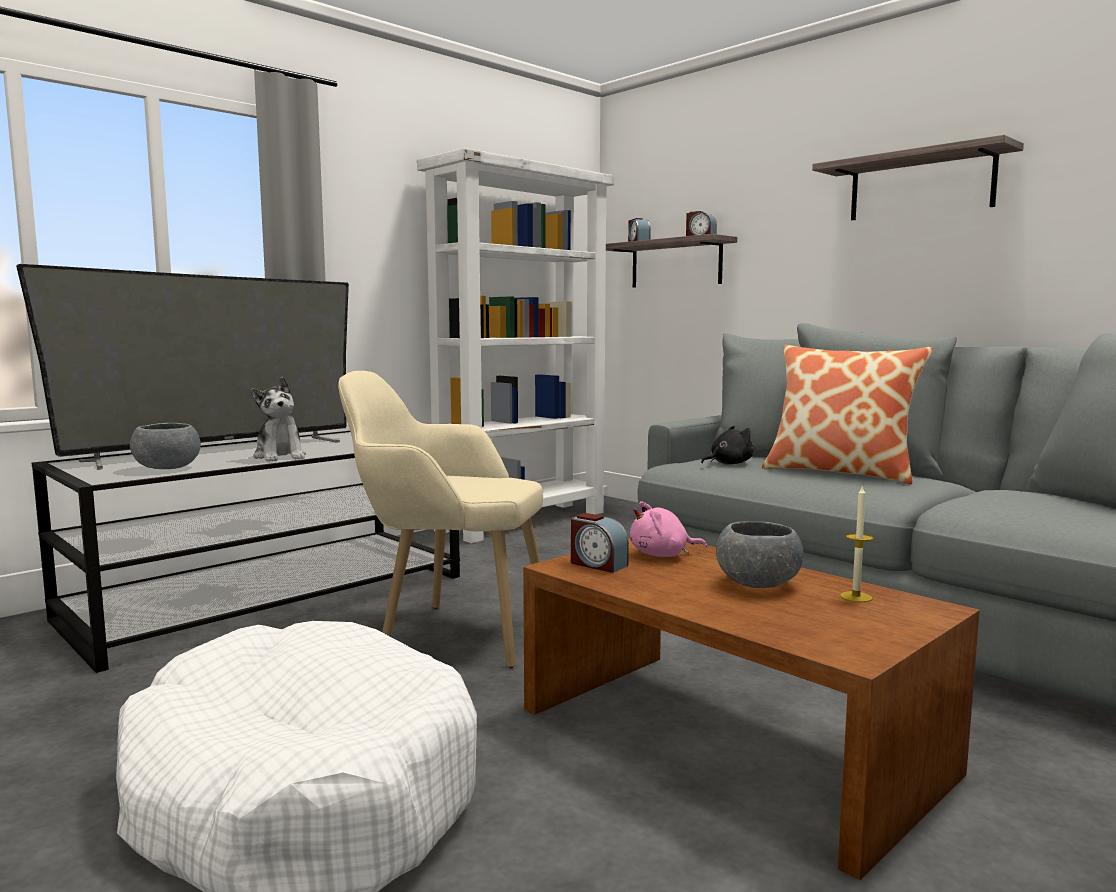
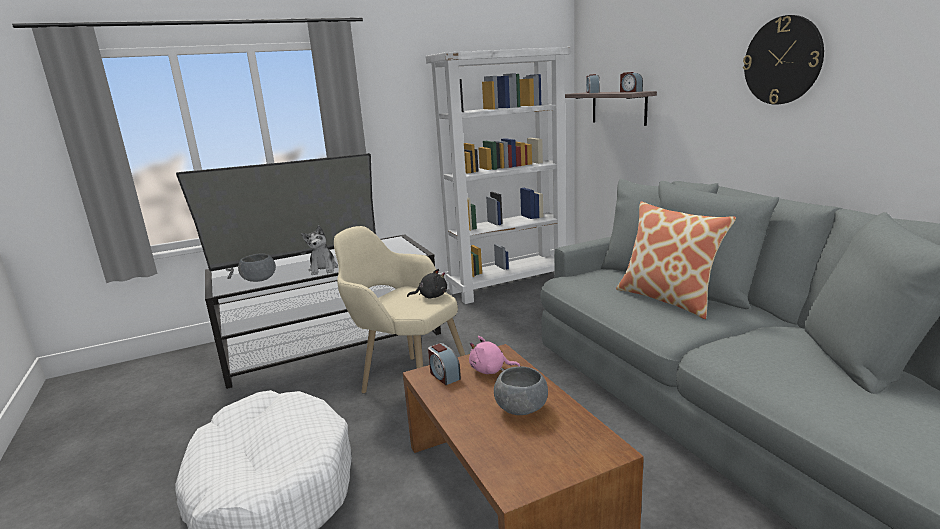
camera: 20 degrees right, 10 degrees up
black plush toy [701,426,753,464] -> black plush toy moved to [407,269,447,299]
shelf [812,135,1024,220] -> wall clock [743,15,824,105]
candle [840,485,874,602] -> none

